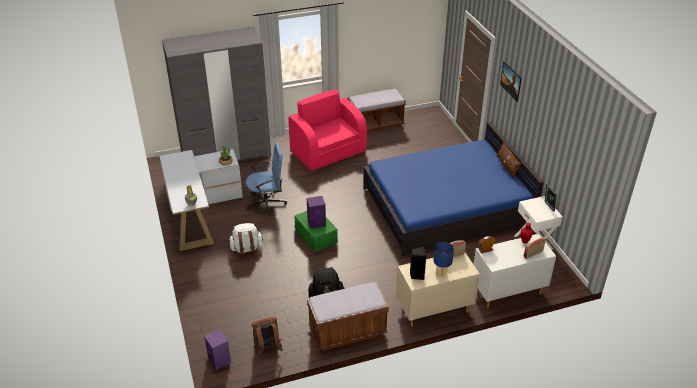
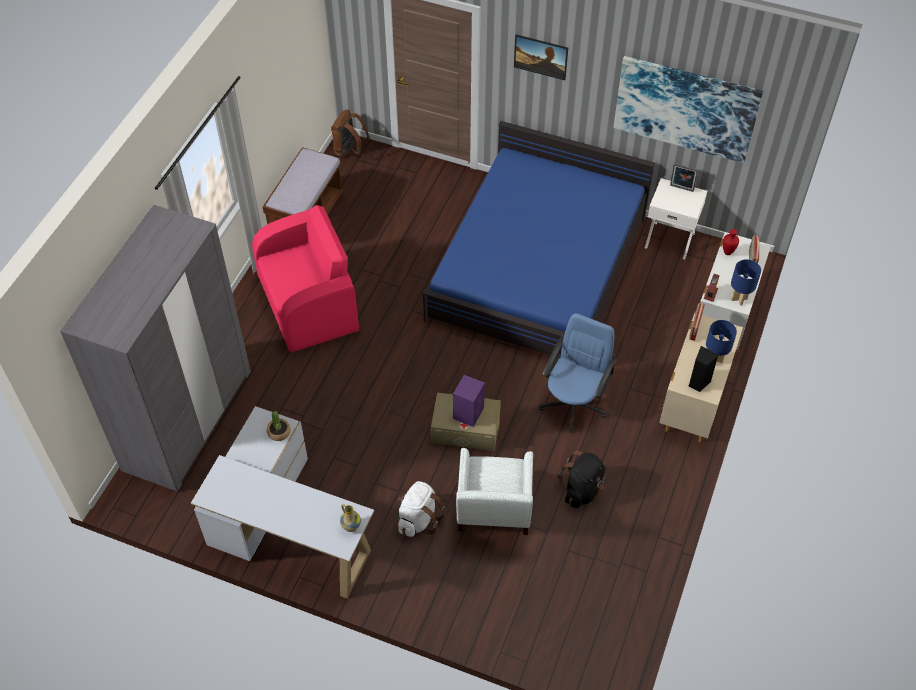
camera: 50 degrees left, 15 degrees up
purple speaker [204,329,231,370] -> none
blue office chair [245,142,287,216] -> blue office chair moved to [539,313,617,433]
brown backpack [252,317,283,357] -> brown backpack moved to [331,109,370,157]
pink armchair [288,89,367,171] -> pink armchair turned 150 degrees clockwise [252,205,359,352]
green storage box [294,211,338,252] -> beige storage box [431,393,501,451]
brown bench [307,282,389,351] -> none
brown pillow [496,141,522,178] -> none
none -> white armchair [456,448,533,535]
none -> picture [614,56,763,163]
none -> blue table lamp [731,259,761,306]

